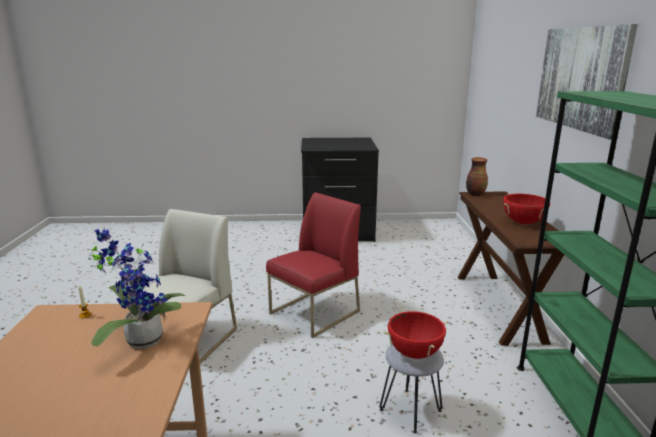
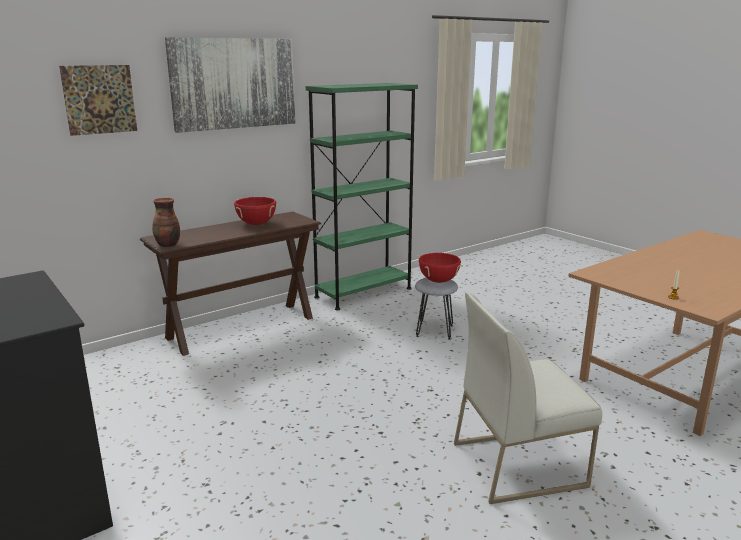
camera: 125 degrees left, 0 degrees up
potted plant [88,229,185,349] -> none
red chair [266,192,361,338] -> none
none -> picture [59,65,137,136]

